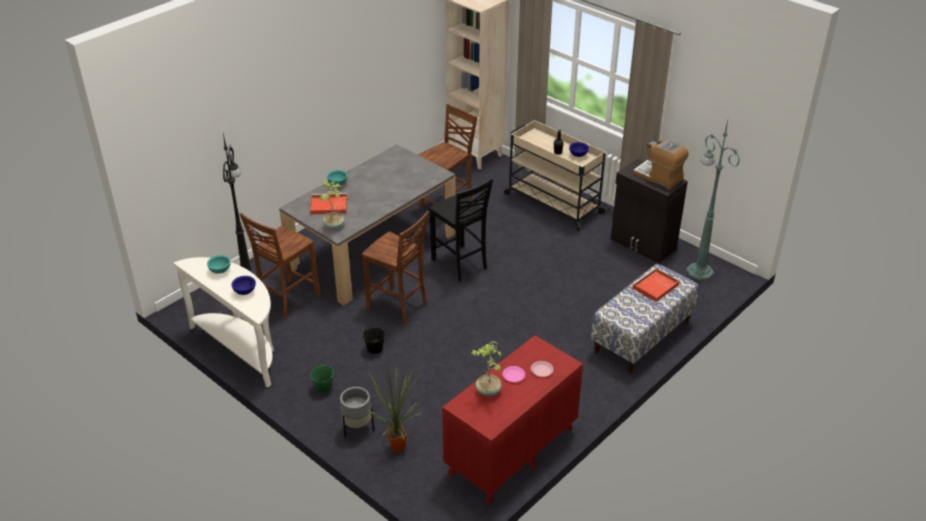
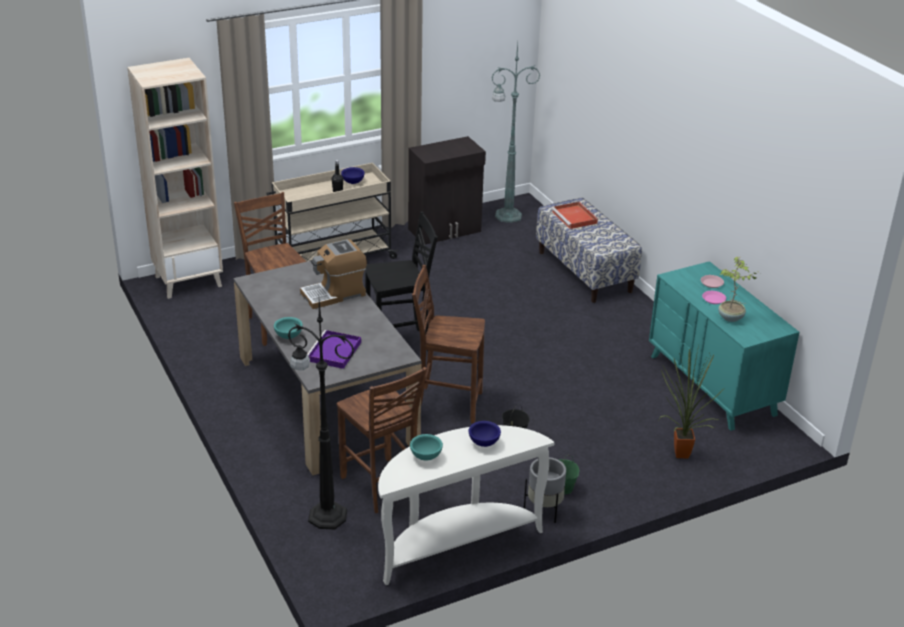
camera: 70 degrees left, 5 degrees down
red tray [310,193,347,215] -> purple tray [307,330,361,369]
potted plant [319,181,344,230] -> none
grey planter [340,387,374,438] -> grey planter moved to [524,457,566,523]
brown chair [362,211,429,324] -> brown chair turned 135 degrees counterclockwise [412,265,485,424]
red dresser [442,335,583,505] -> turquoise dresser [649,261,800,431]
coffee machine [633,139,689,190] -> coffee machine moved to [300,239,367,309]

